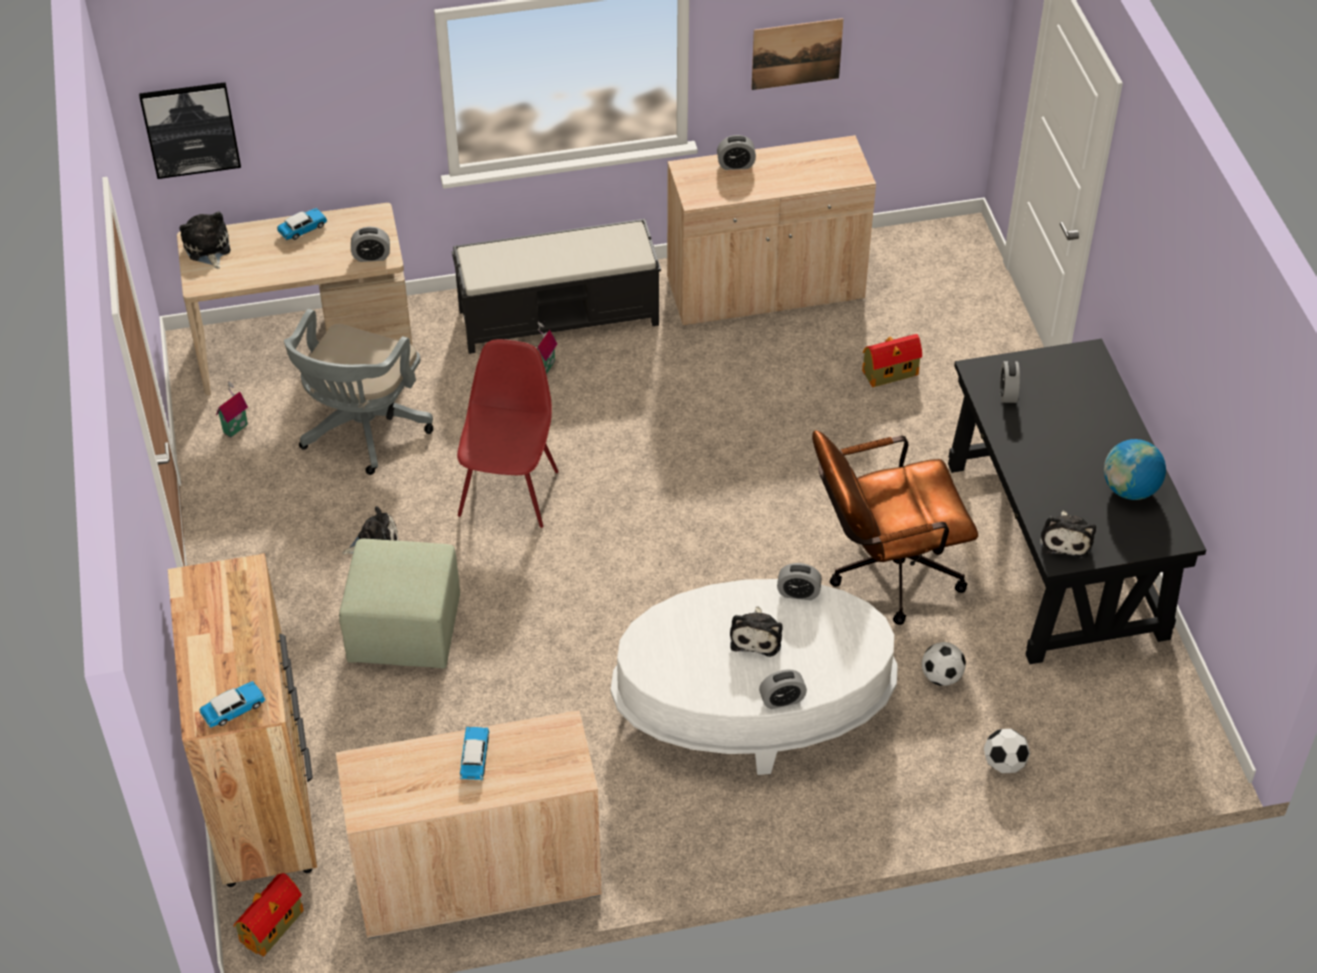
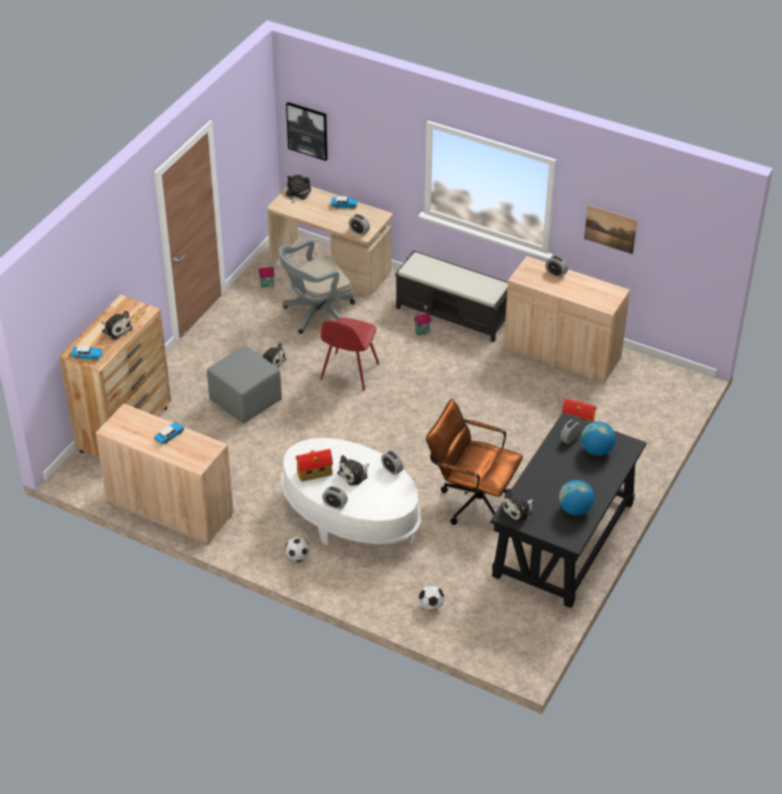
camera: 40 degrees right, 5 degrees down
toy house [233,873,304,957] -> toy house moved to [296,449,333,482]
green ottoman [339,539,460,669] -> grey ottoman [207,346,282,424]
red chair [457,339,559,528] -> red chair turned 150 degrees clockwise [320,318,379,390]
football [922,642,966,686] -> football moved to [285,537,310,562]
none -> plush toy [101,311,133,340]
none -> globe [581,421,615,456]

